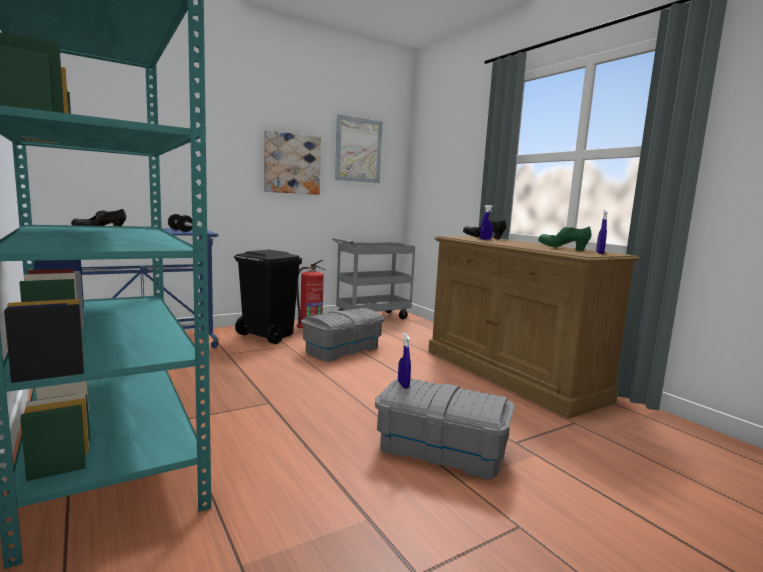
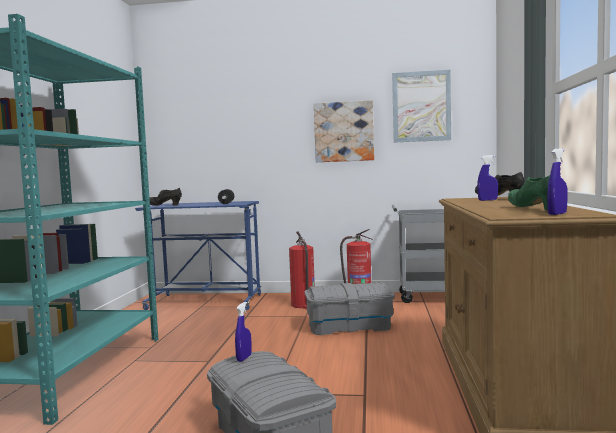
camera: 40 degrees right, 5 degrees down
black trash can [234,250,302,344] -> fire extinguisher [289,231,315,309]

